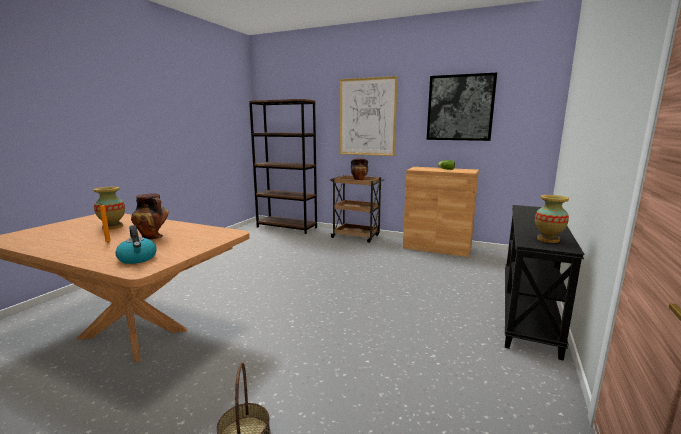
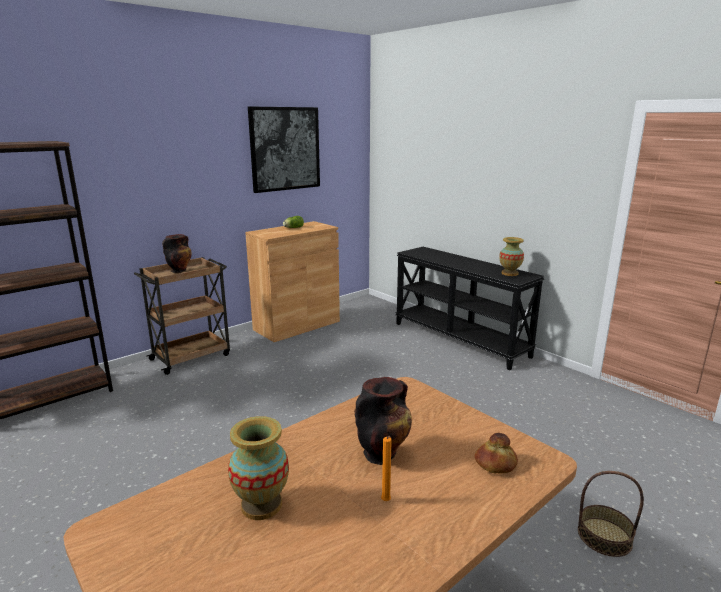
camera: 65 degrees left, 5 degrees up
kettle [115,225,157,264] -> bread [475,433,518,473]
picture [339,76,398,156] -> none

